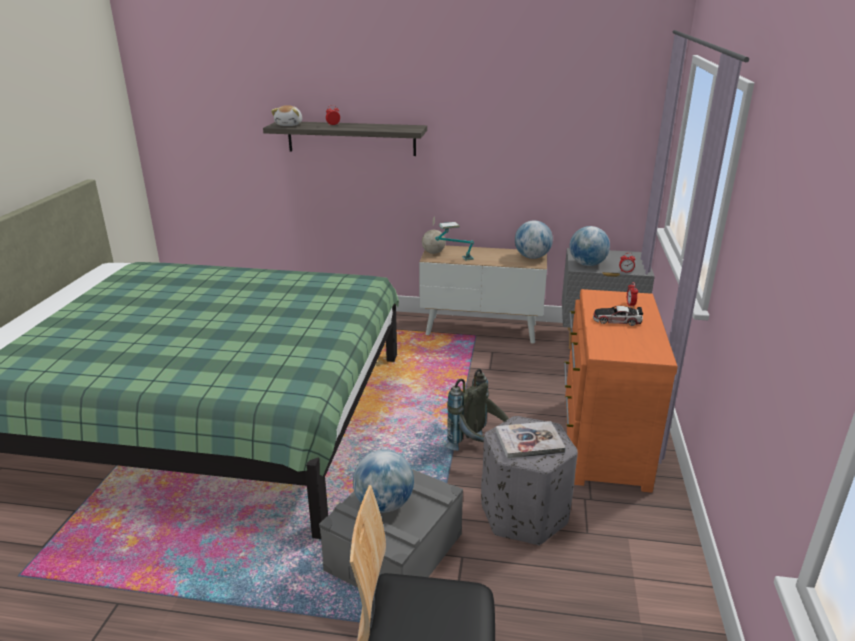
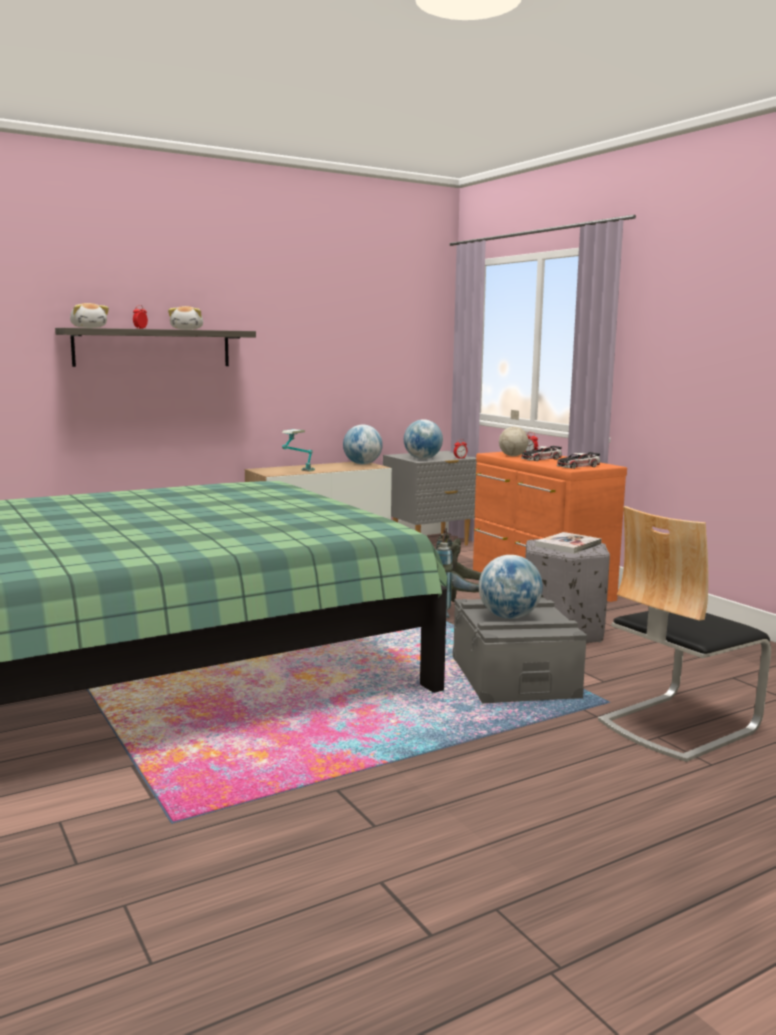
camera: 40 degrees left, 15 degrees down
globe [422,216,446,254] -> globe moved to [499,410,529,456]
none -> plush toy [168,306,203,330]
none -> toy car [556,452,600,469]

